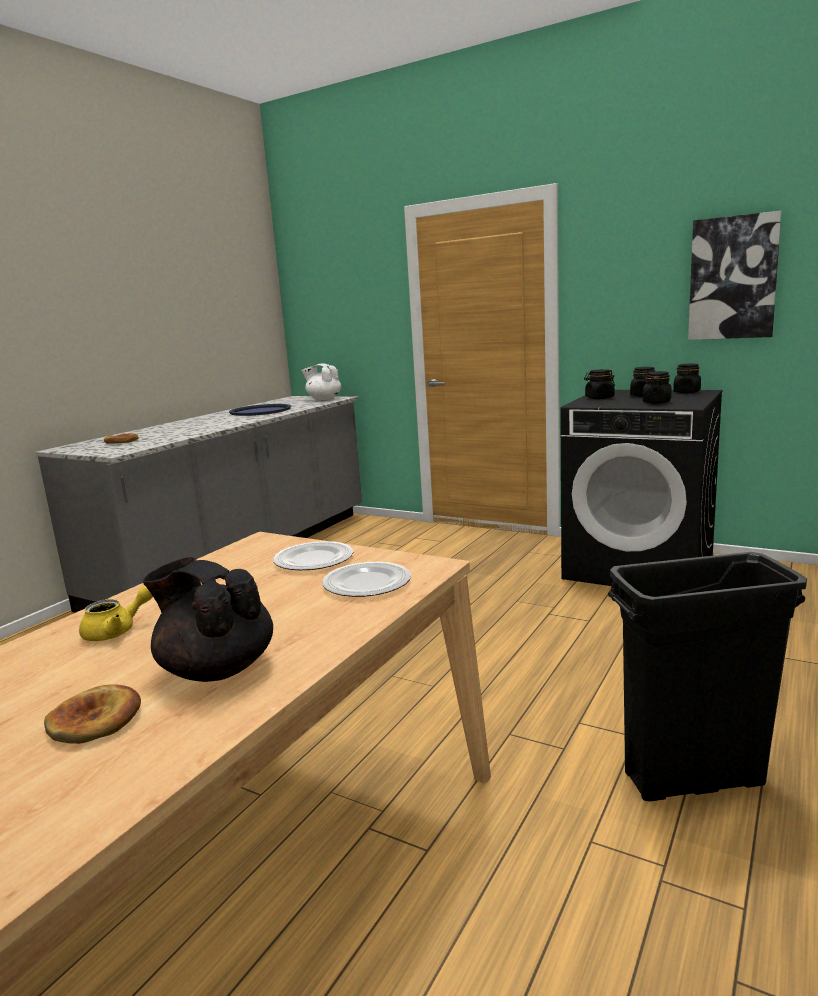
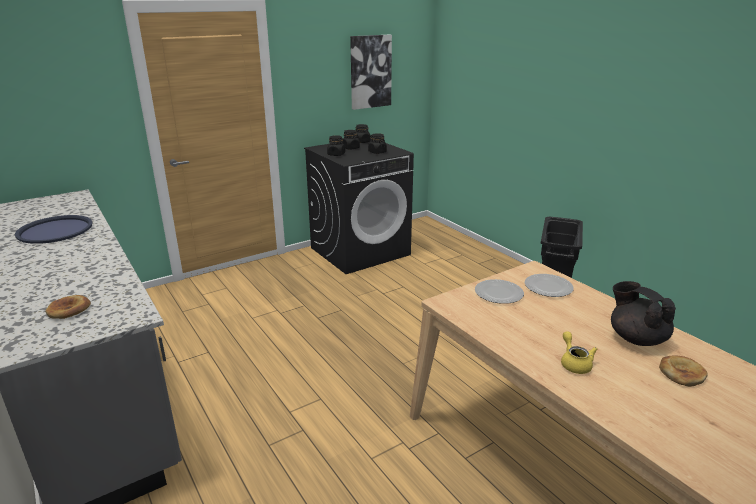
camera: 65 degrees left, 10 degrees up
black teapot [143,557,273,682] -> black teapot turned 90 degrees clockwise [611,281,676,346]
white teapot [301,364,341,400] -> none

